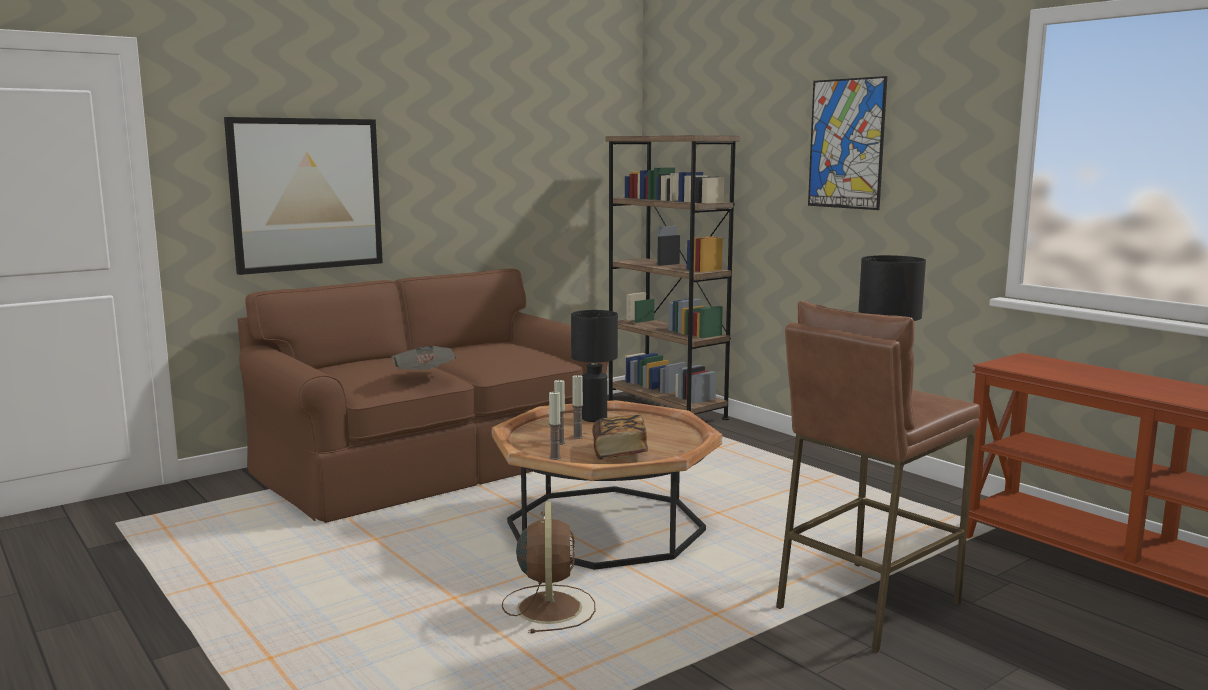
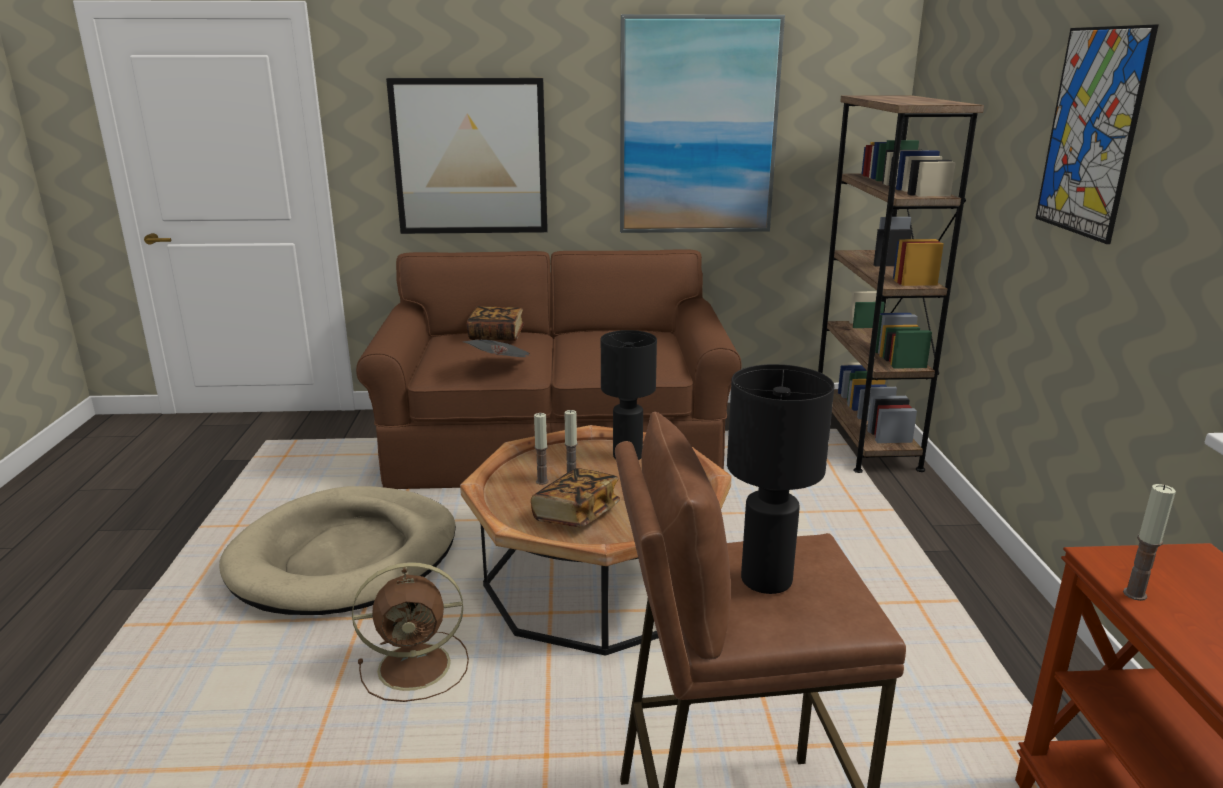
camera: 35 degrees right, 10 degrees up
brown fan [502,501,595,633] -> brown fan turned 45 degrees clockwise [352,562,469,702]
candle [549,391,561,460] -> candle moved to [1123,484,1176,601]
none -> beige dog bed [219,486,456,615]
none -> book [466,306,524,341]
none -> picture [620,14,785,233]

